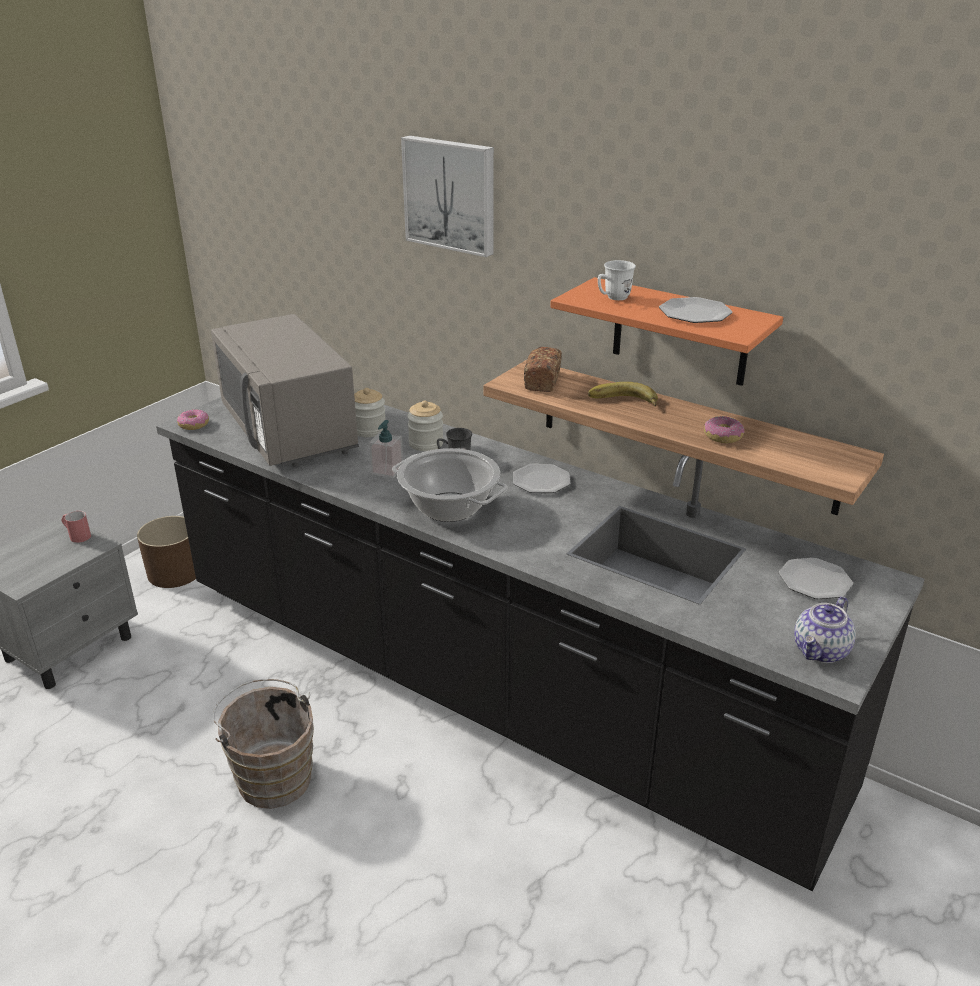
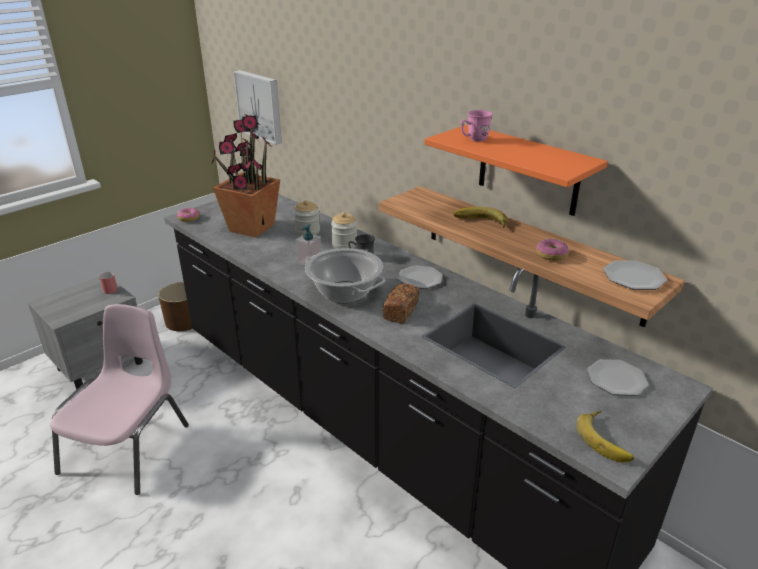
camera: 10 degrees right, 0 degrees up
grey microwave [211,314,359,467] -> potted plant [211,114,280,238]
brown bucket [213,679,314,809] -> none
picture [401,136,494,257] -> picture moved to [233,70,282,145]
bread [524,347,562,392] -> bread moved to [383,283,420,323]
white mug [598,260,636,300] -> pink mug [461,110,493,142]
plate [659,297,732,323] -> plate moved to [603,260,667,290]
teapot [794,596,856,663] -> banana [576,411,634,462]
none -> pink chair [50,304,189,495]

